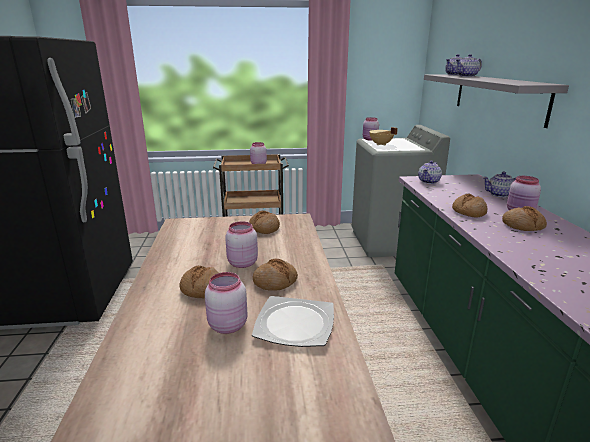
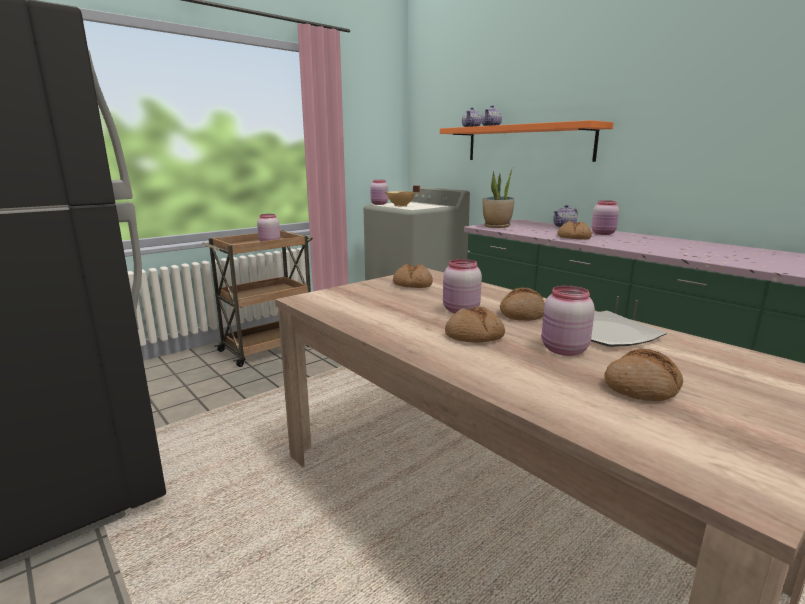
camera: 35 degrees left, 5 degrees down
teapot [418,161,442,184] -> potted plant [482,166,515,228]
grey shelf [424,74,569,128] -> orange shelf [440,120,614,162]
bread [502,206,547,231] -> bread moved to [604,349,683,401]

